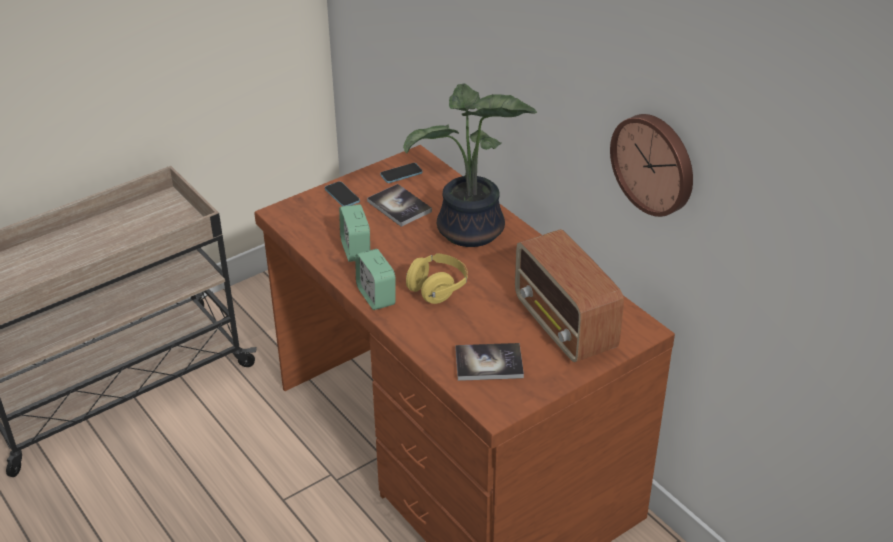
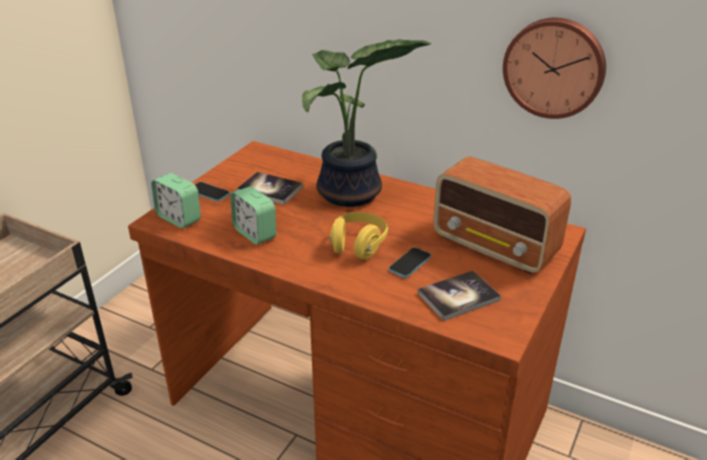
camera: 25 degrees left, 5 degrees down
alarm clock [355,249,395,310] -> alarm clock moved to [151,173,201,228]
phone [380,163,423,183] -> phone moved to [389,247,431,278]

